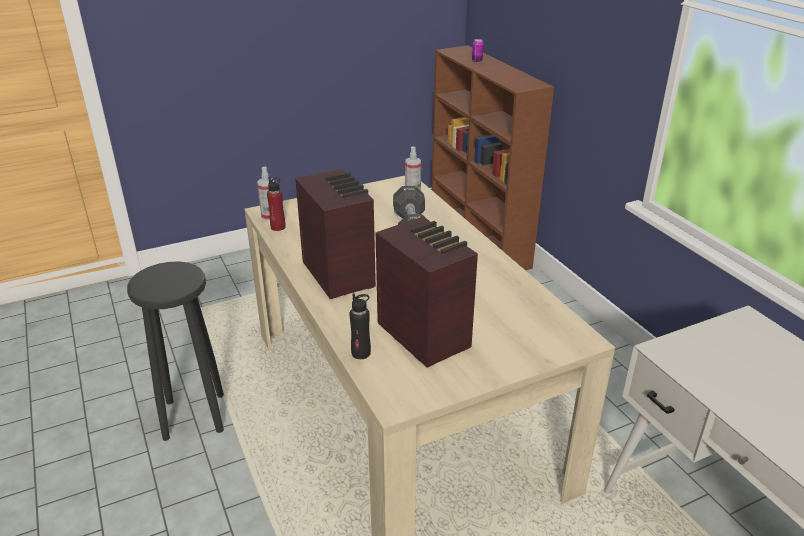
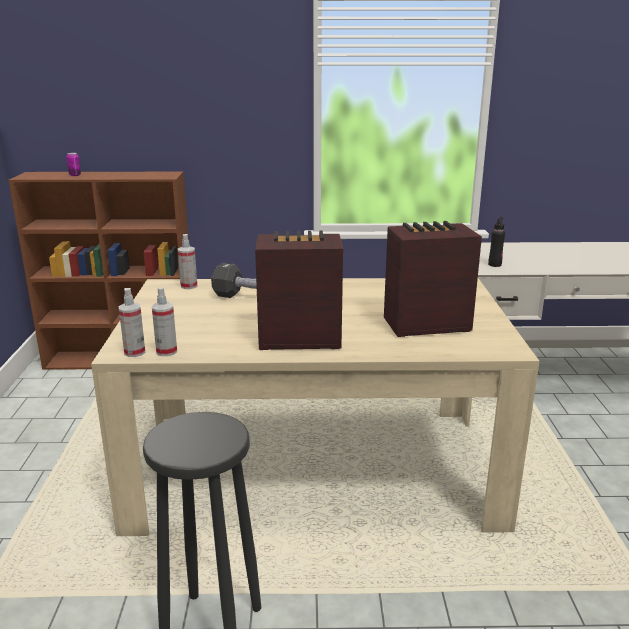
camera: 65 degrees left, 10 degrees down
red bottle [267,177,286,231] -> spray bottle [152,287,177,356]
black bottle [350,294,371,359] -> black bottle moved to [488,217,505,267]

